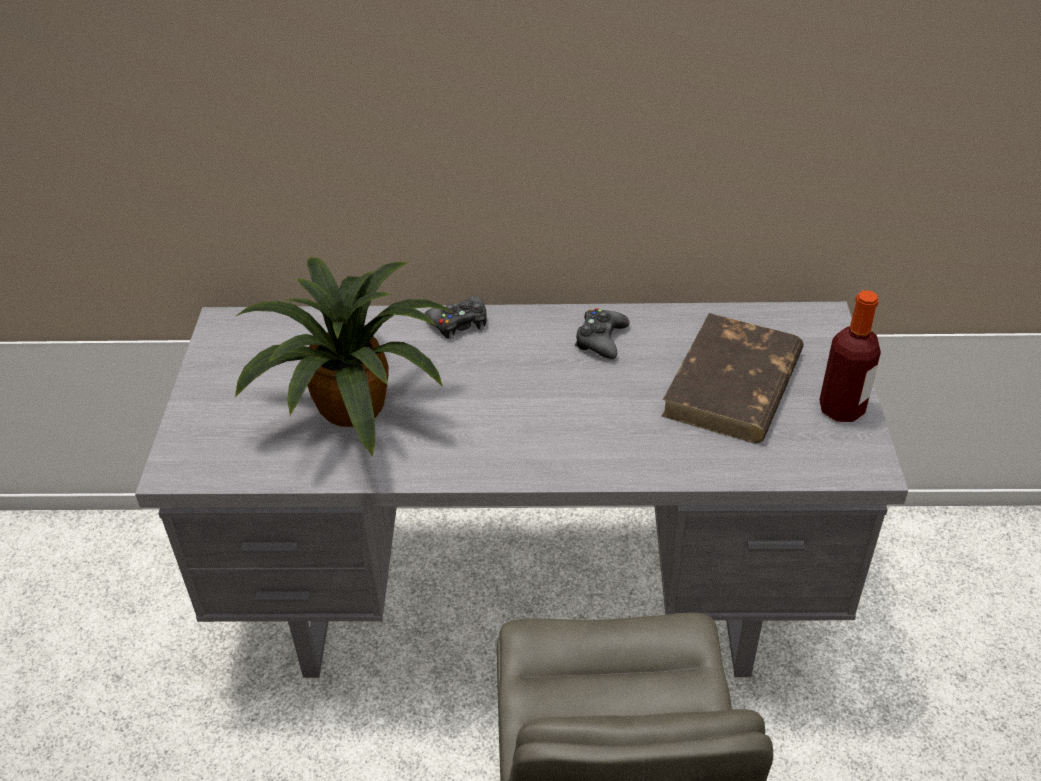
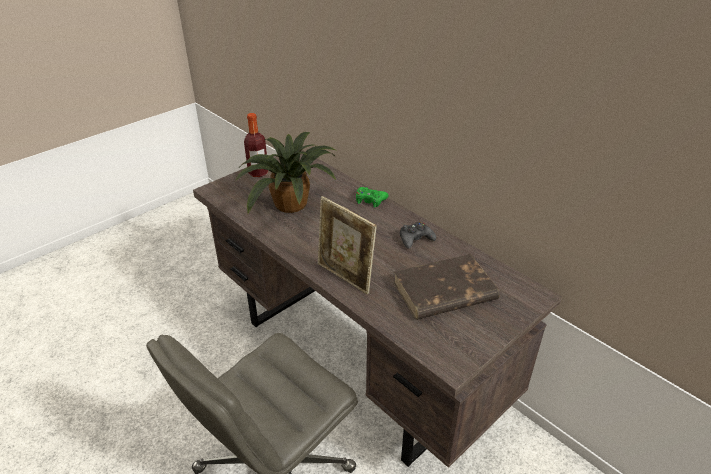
camera: 45 degrees right, 5 degrees down
grey desk [135,302,908,678] -> brown desk [193,150,562,468]
black game controller [425,296,487,340] -> green game controller [356,187,388,207]
bottle [819,290,881,422] -> bottle moved to [244,113,268,177]
none -> picture frame [318,196,377,295]

